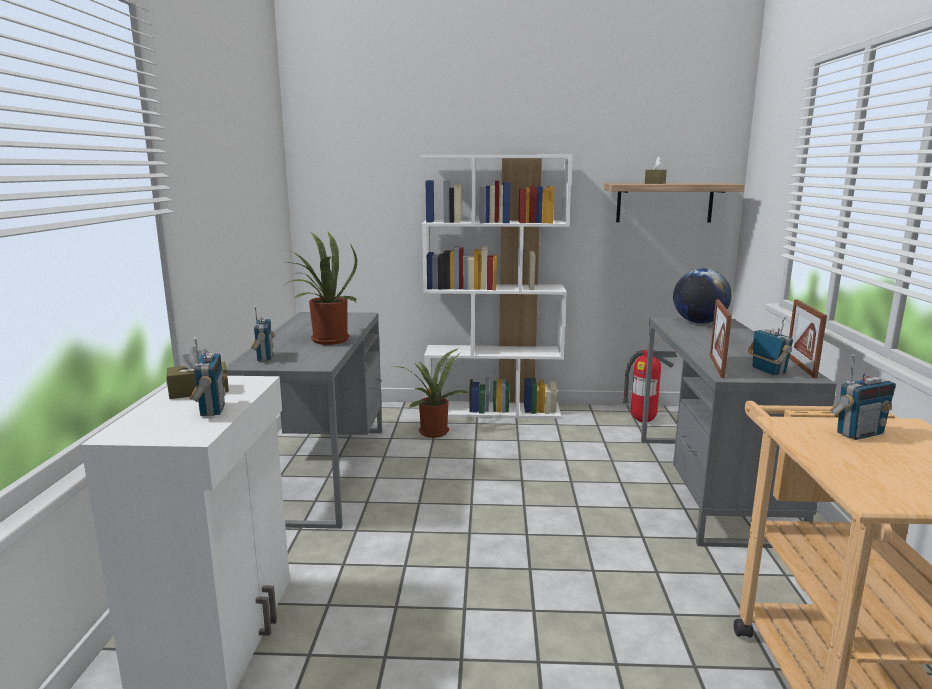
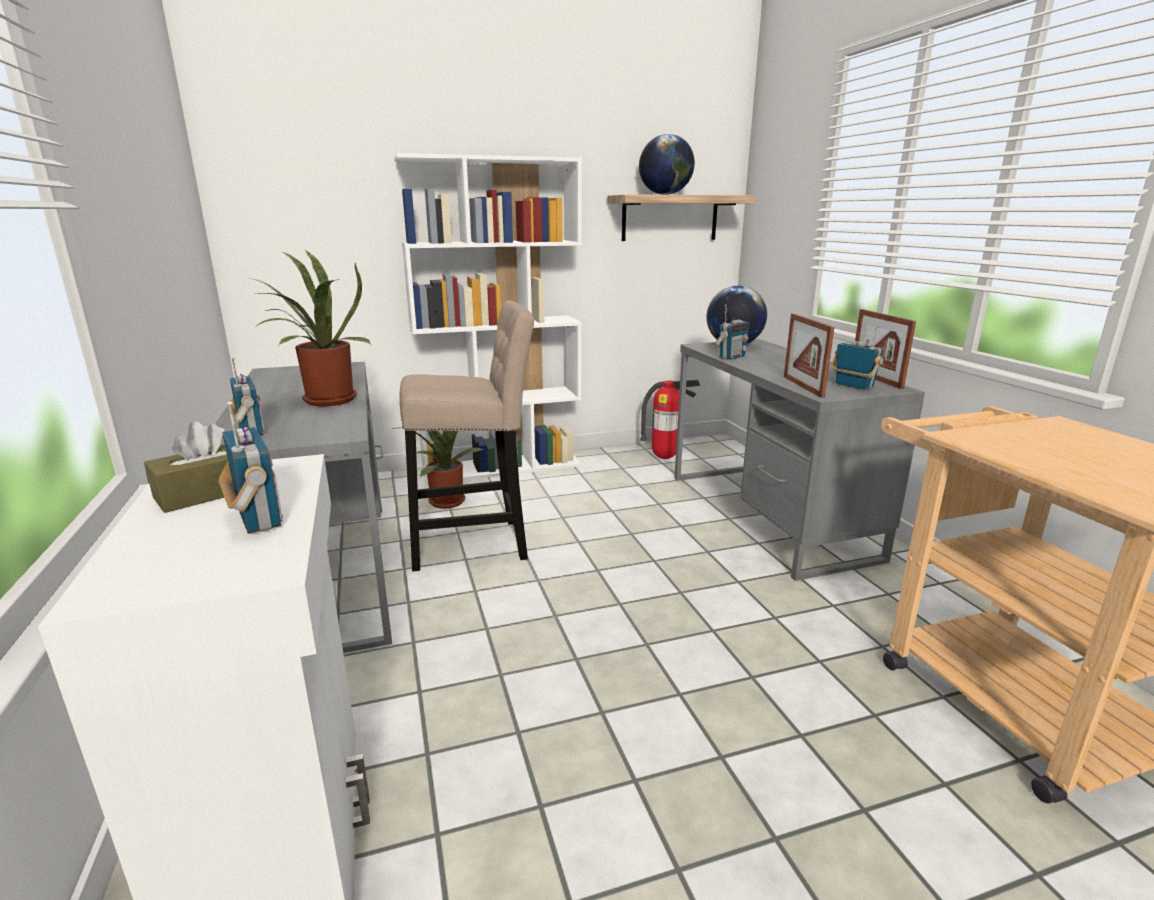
camera: 20 degrees left, 5 degrees up
brown tissue box [645,156,667,184] -> globe [639,134,695,195]
radio [830,354,896,440] -> radio moved to [715,305,750,360]
none -> beige stool [399,300,534,571]

